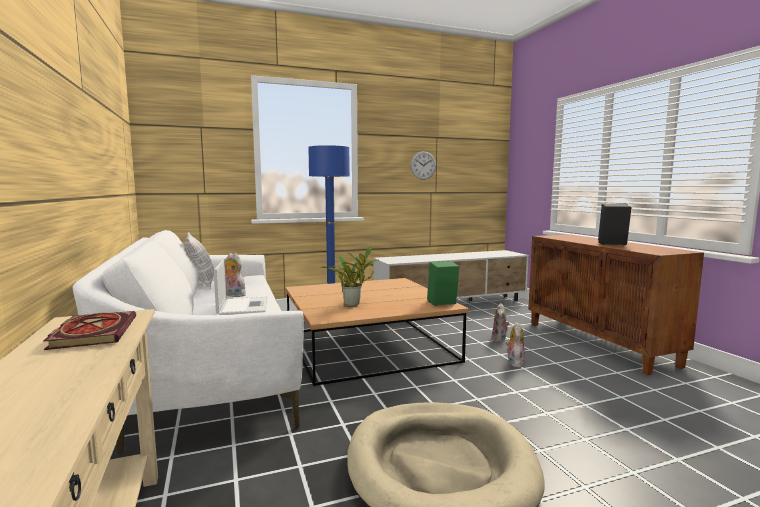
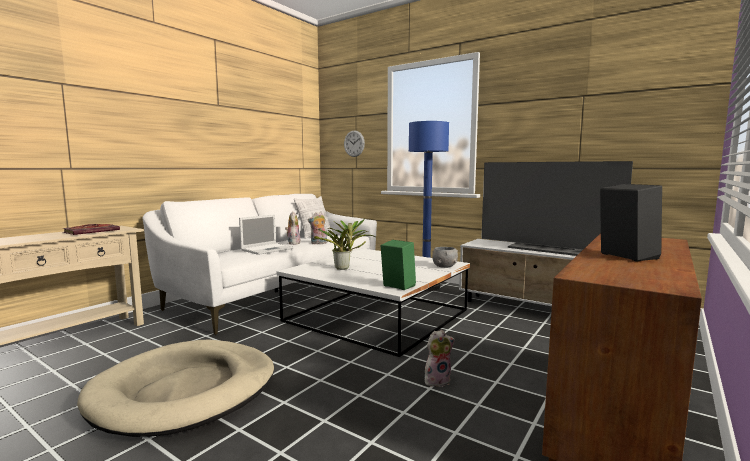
camera: 55 degrees right, 0 degrees up
brown coffee table [285,278,469,386] -> white coffee table [276,249,470,357]
wall clock [411,151,436,180] -> wall clock moved to [344,130,365,157]
plush toy [492,303,510,343] -> plush toy moved to [308,212,327,244]
none -> grey bowl [432,247,458,268]
none -> television [481,161,633,256]

